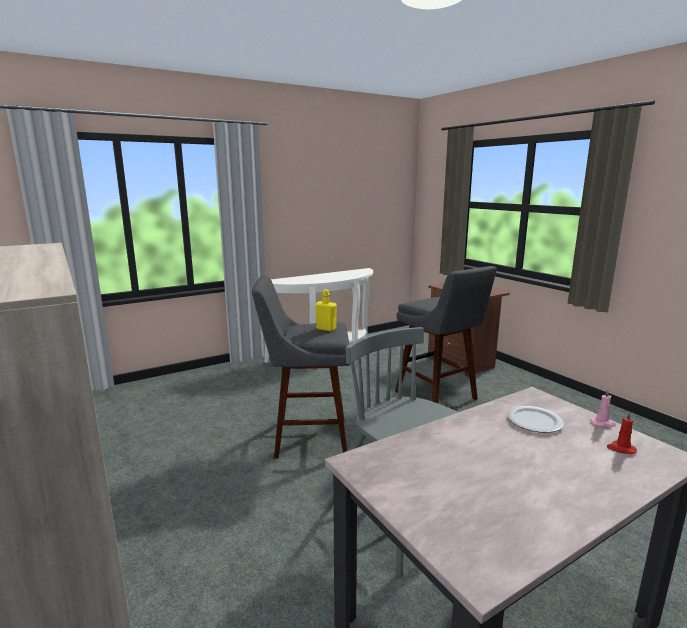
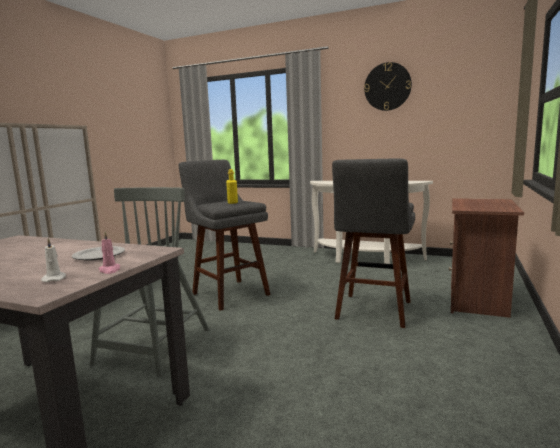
camera: 55 degrees right, 5 degrees down
red candle [607,411,637,454] -> white candle [41,238,66,282]
none -> wall clock [364,62,412,111]

